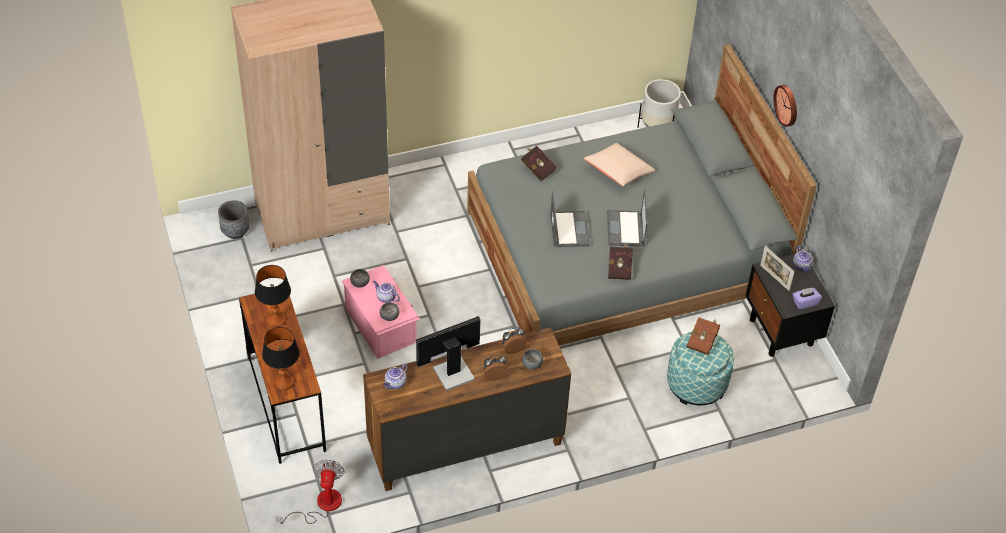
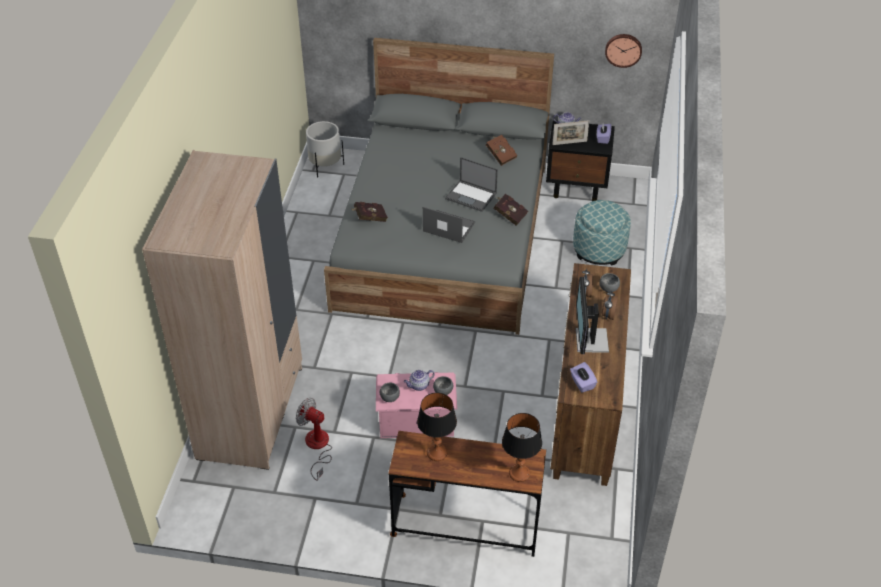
camera: 60 degrees left, 5 degrees down
grey planter [218,200,250,239] -> none
fan [276,460,345,524] -> fan moved to [296,398,332,481]
teapot [383,364,408,389] -> purple tissue box [570,362,597,392]
beige pillow [584,143,655,186] -> none
brown book [687,317,720,355] -> brown book moved to [486,135,517,166]
wall clock [773,85,797,127] -> wall clock moved to [605,34,642,68]

